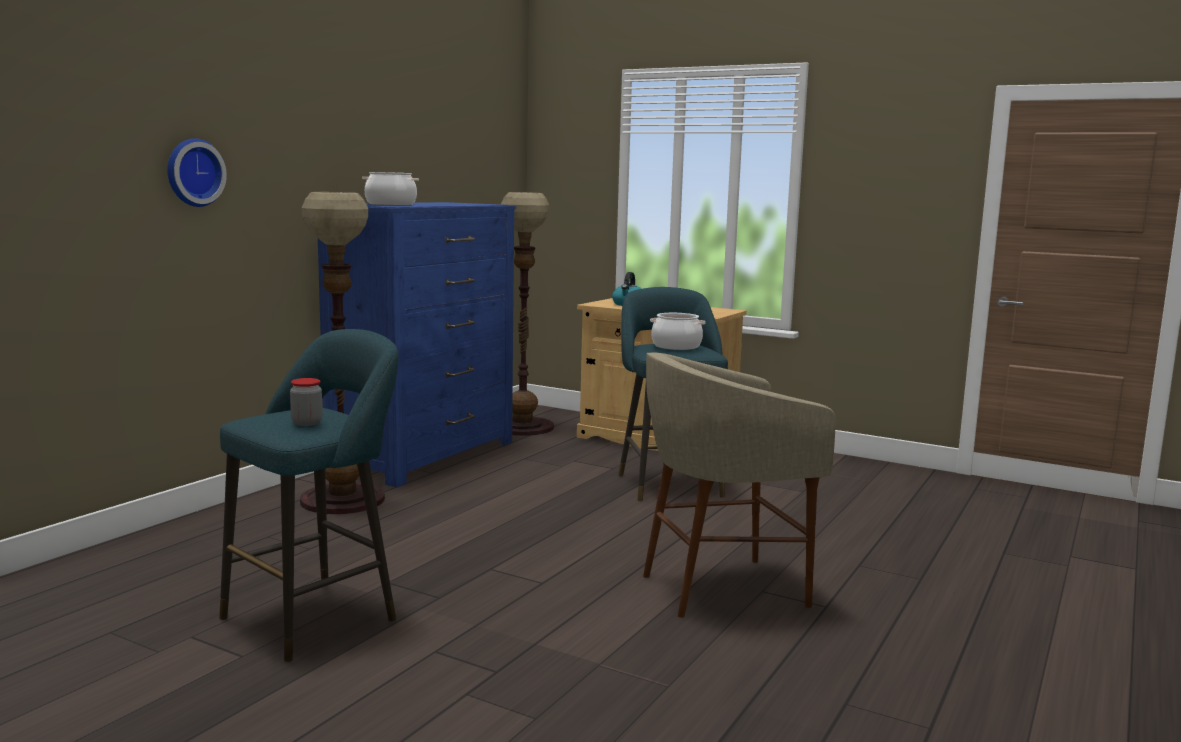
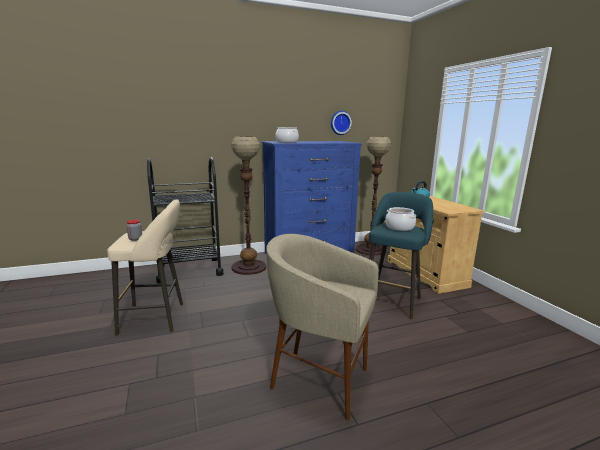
camera: 40 degrees right, 5 degrees up
wall clock [167,138,227,207] -> wall clock moved to [331,111,352,135]
turquoise stool [219,329,399,662] -> beige stool [107,199,183,336]
none -> black cart [147,157,224,284]

